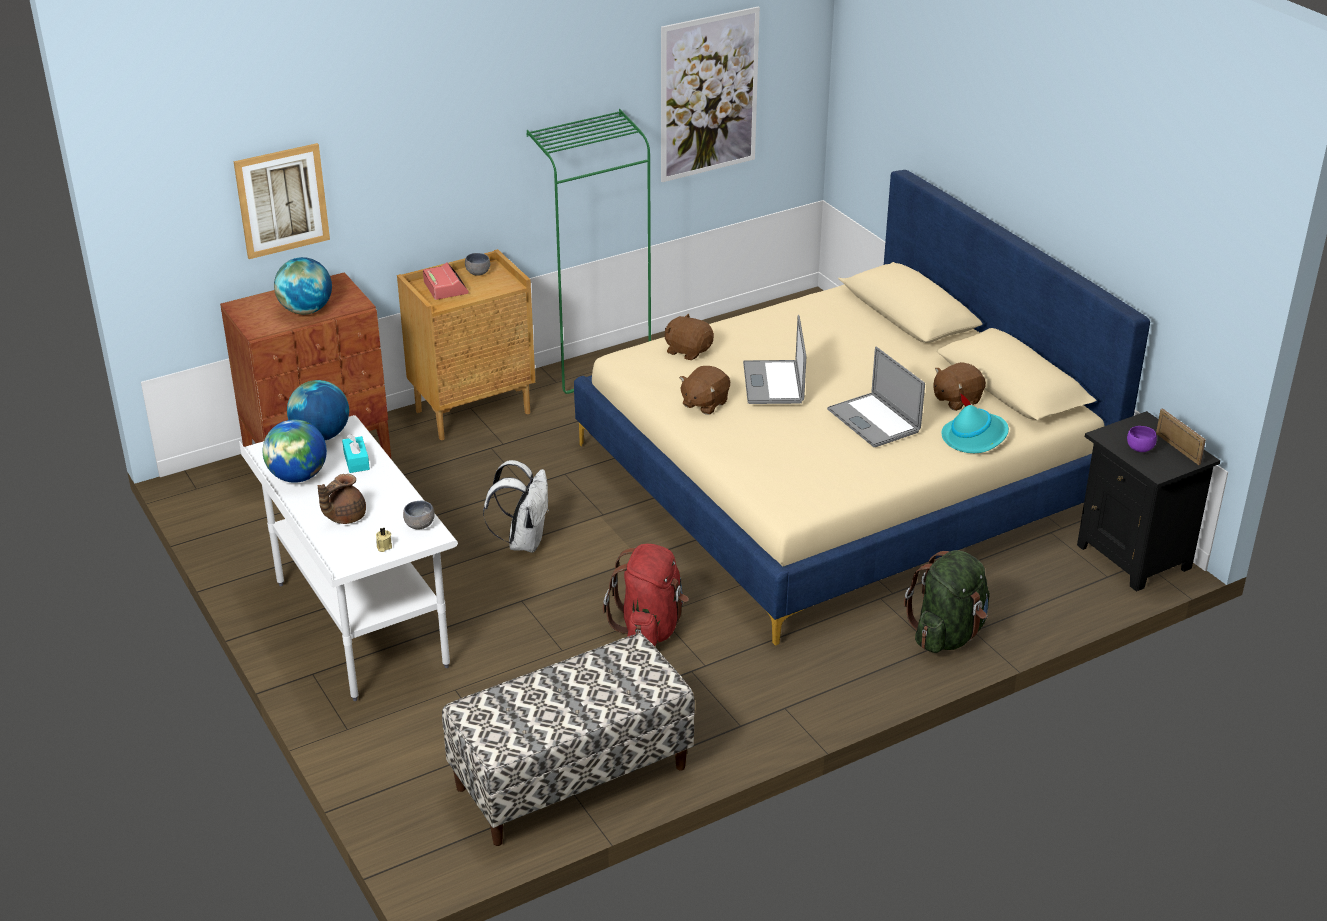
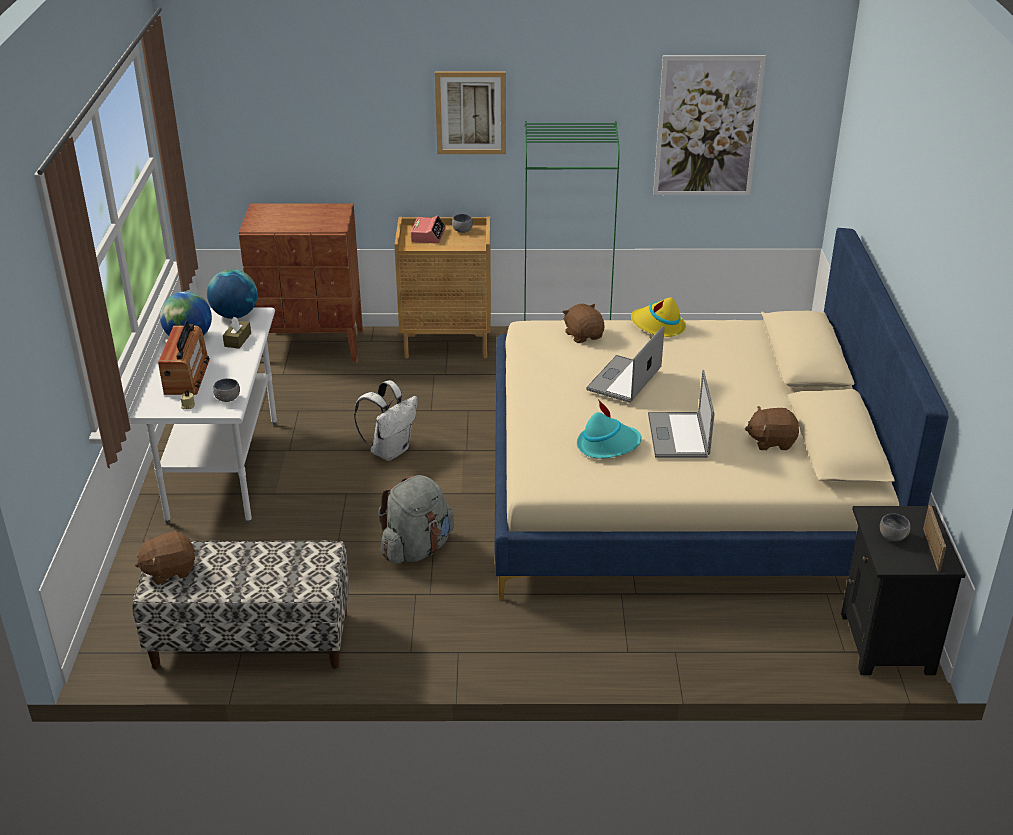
camera: 30 degrees right, 0 degrees up
picture [234,143,330,259] -> picture moved to [435,71,506,154]
globe [274,257,332,315] -> none
brown teapot [318,474,366,524] -> radio [158,320,210,395]
turquoise tissue box [342,434,370,473] -> brown tissue box [223,317,251,349]
red backpack [603,544,689,646] -> grey backpack [378,475,454,564]
brown plush toy [679,366,730,415] -> brown plush toy moved to [135,531,195,585]
green backpack [904,550,990,653] -> none
turquoise hat [942,392,1009,453] -> turquoise hat moved to [577,401,642,459]
purple bowl [1127,426,1157,452] -> grey bowl [880,514,910,541]
none -> yellow hat [631,297,686,337]

